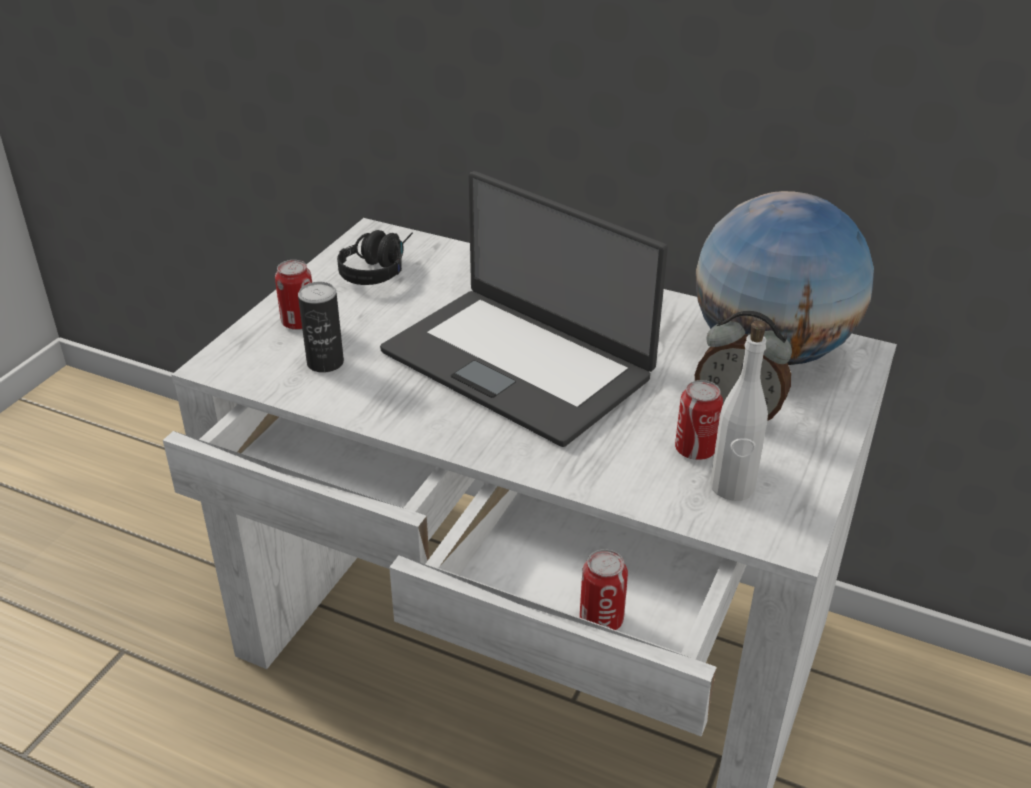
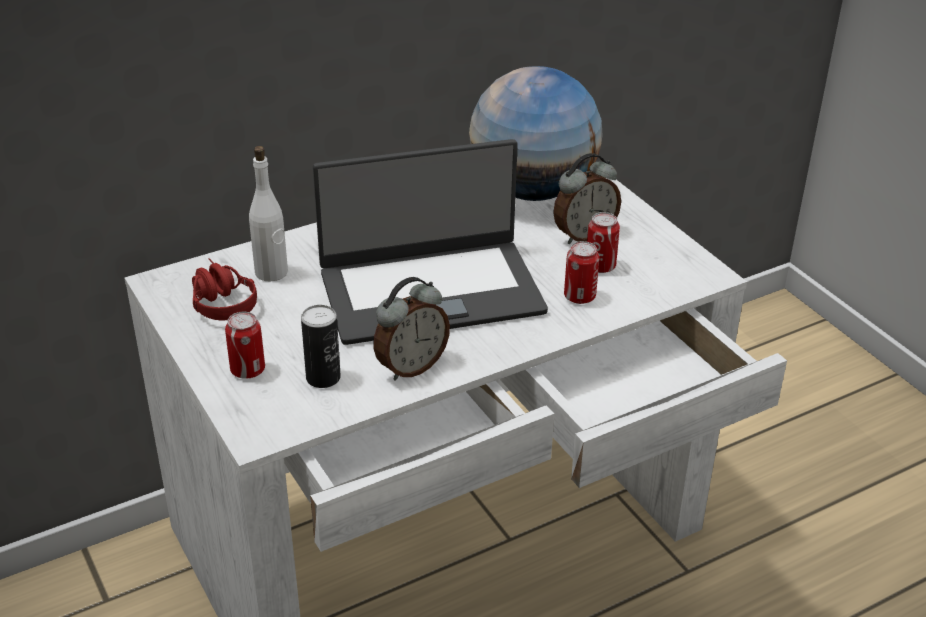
camera: 55 degrees left, 0 degrees up
black headphones [337,230,413,285] -> red headphones [192,258,257,320]
can [580,549,628,630] -> can moved to [564,241,599,304]
white bottle [710,320,768,501] -> white bottle moved to [249,146,288,282]
none -> alarm clock [373,277,450,381]

